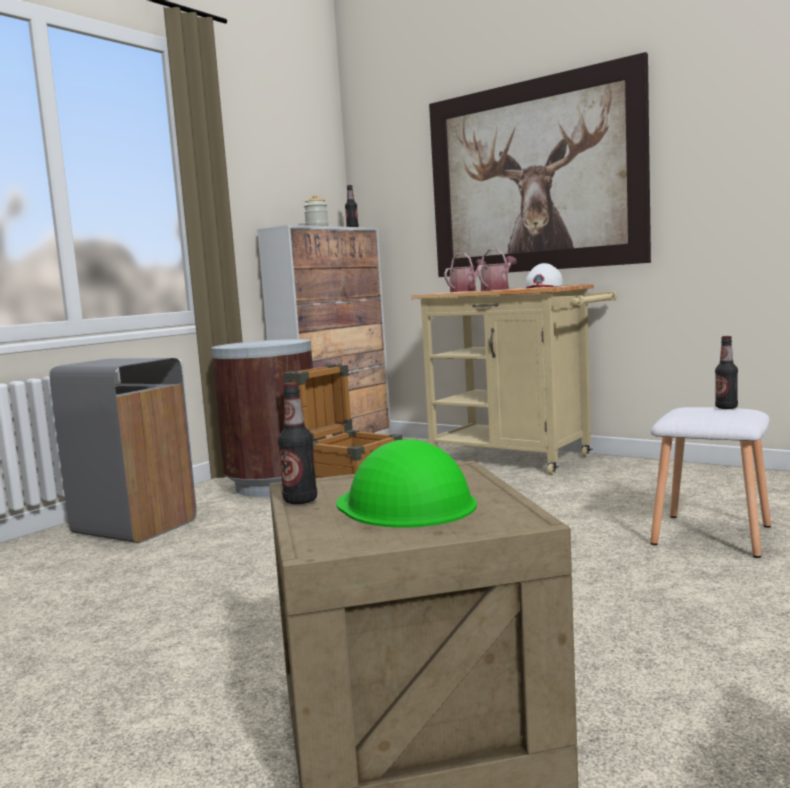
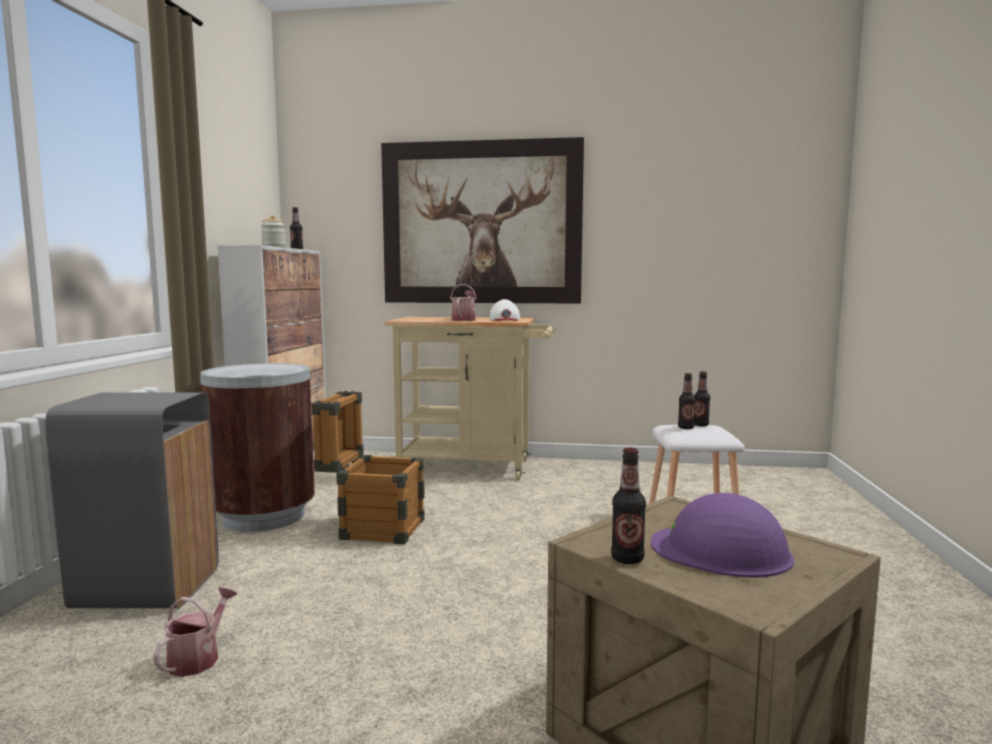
camera: 30 degrees left, 0 degrees up
green hard hat [336,439,477,528] -> purple hard hat [651,493,794,577]
watering can [444,253,486,292] -> watering can moved to [153,587,237,677]
none -> bottle [678,373,696,429]

